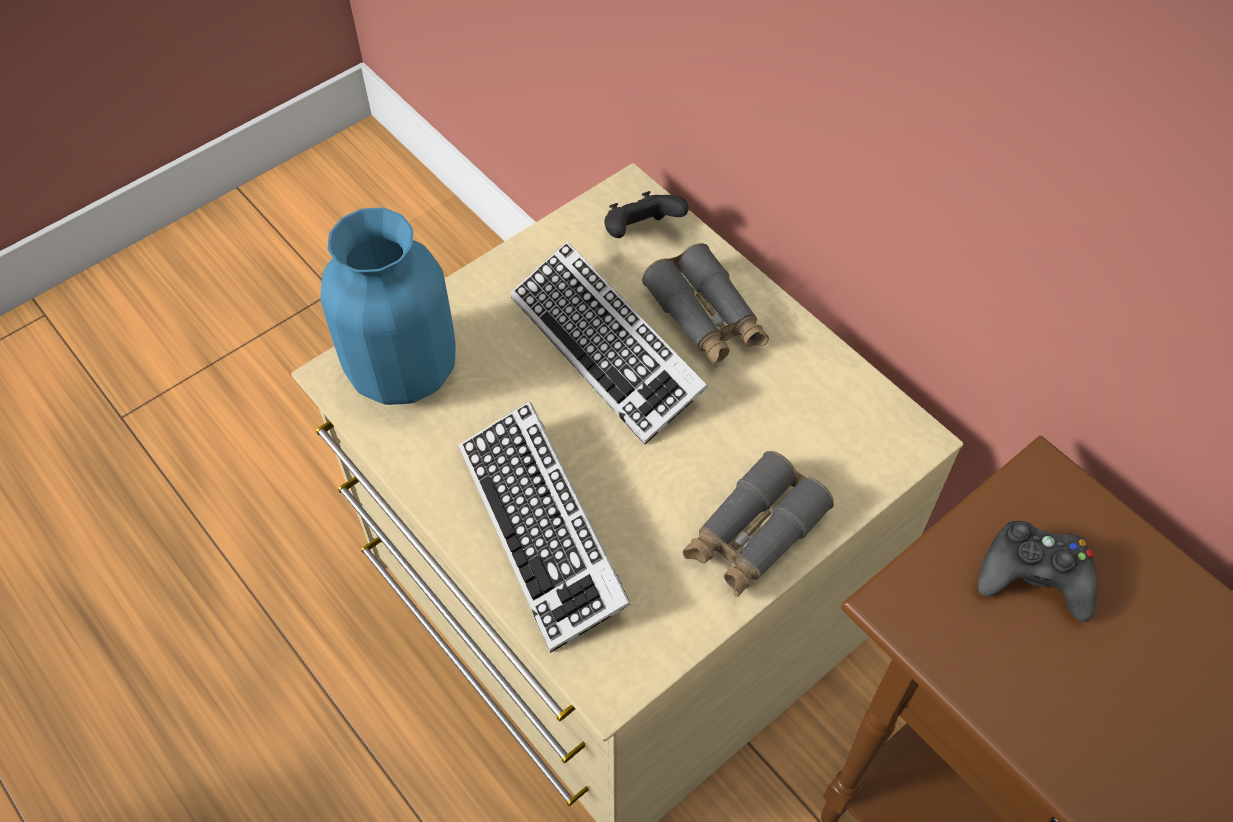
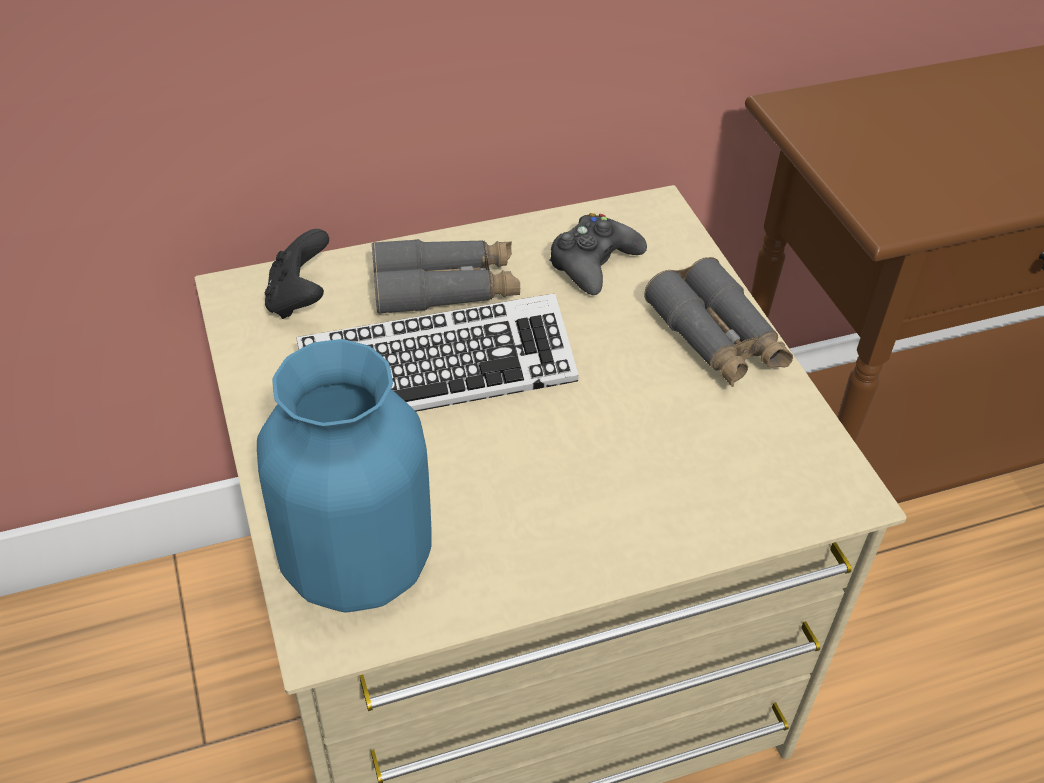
camera: 70 degrees left, 10 degrees down
keyboard [459,401,631,653] -> none
black game controller [978,521,1097,622] -> black game controller moved to [549,213,647,295]

